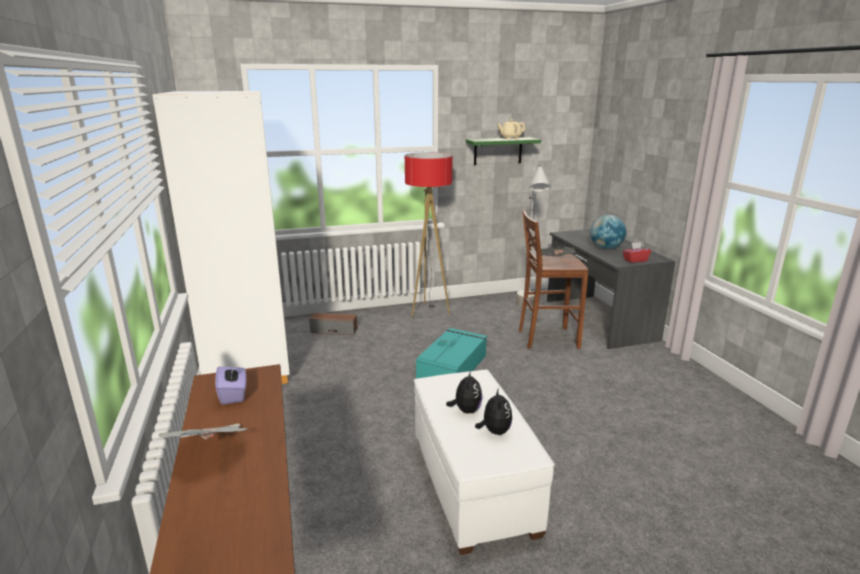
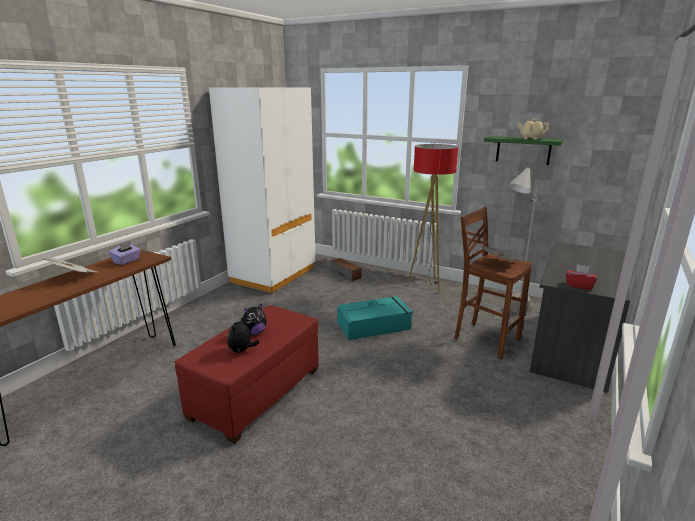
camera: 45 degrees right, 0 degrees up
white ottoman [414,370,555,555] -> red ottoman [174,305,319,444]
plush toy [475,388,512,435] -> plush toy turned 150 degrees clockwise [228,316,259,353]
globe [590,215,626,249] -> none

